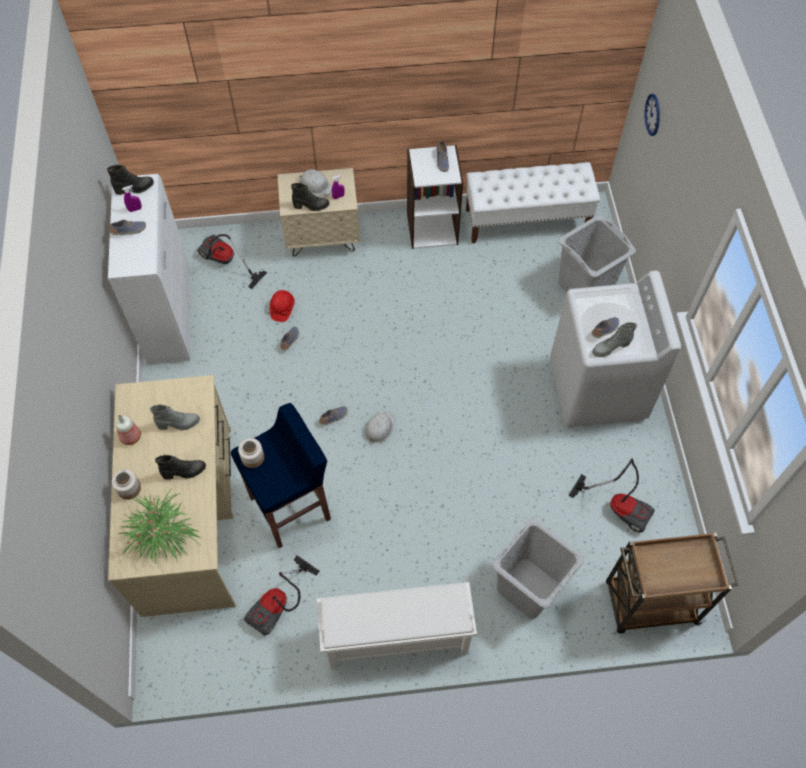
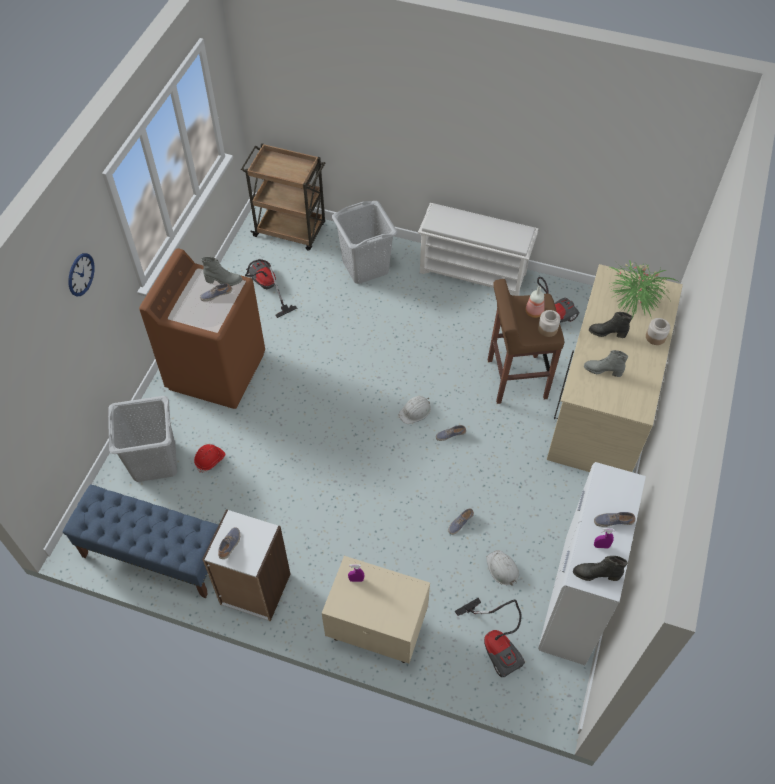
camera: 155 degrees left, 5 degrees down
bottle [116,415,141,445] -> bottle moved to [526,286,545,318]
blue stool [231,403,331,548] -> brown stool [488,279,564,404]
red hard hat [270,290,295,322] -> red hard hat moved to [194,444,225,472]
black boot [291,183,330,211] -> none
white hard hat [299,170,332,198] -> white hard hat moved to [486,550,519,586]
white bench [466,162,600,243] -> blue bench [63,485,219,598]
white washing machine [550,271,681,428] -> brown washing machine [139,248,265,409]
wall clock [645,94,660,136] -> wall clock moved to [68,253,95,296]

